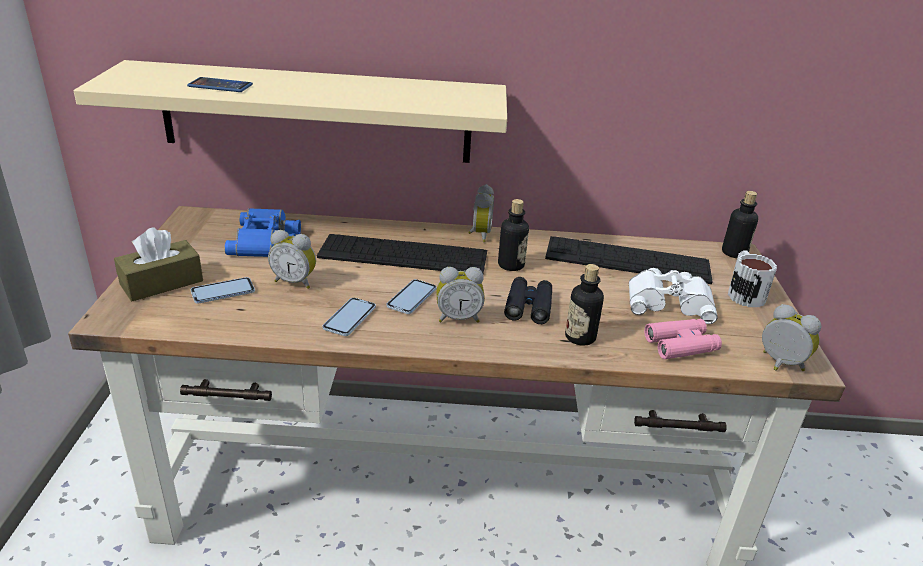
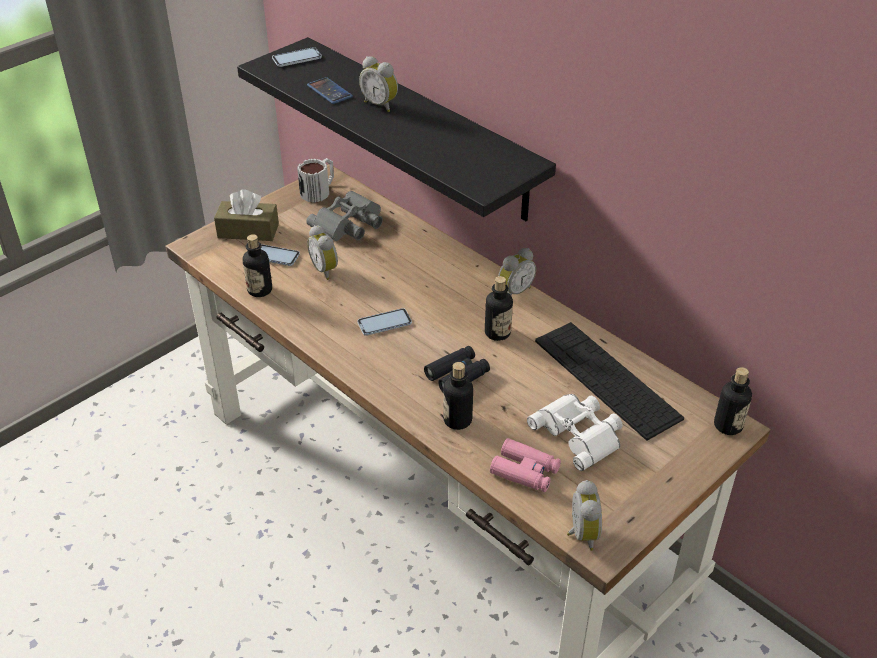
camera: 45 degrees right, 10 degrees up
beige shelf [73,60,507,163] -> black shelf [237,37,556,221]
blue binoculars [224,208,301,257] -> grey binoculars [306,191,383,241]
keyboard [317,234,487,273] -> none
phone [323,298,376,336] -> phone moved to [272,47,322,67]
alarm clock [436,267,485,323] -> alarm clock moved to [359,56,398,112]
mug [728,250,777,307] -> mug moved to [297,158,334,203]
none -> bottle [242,234,272,297]

